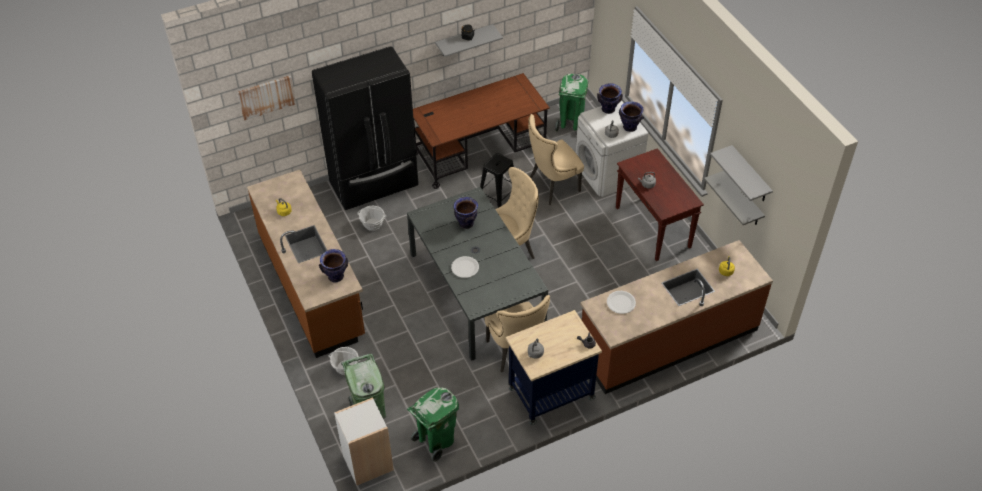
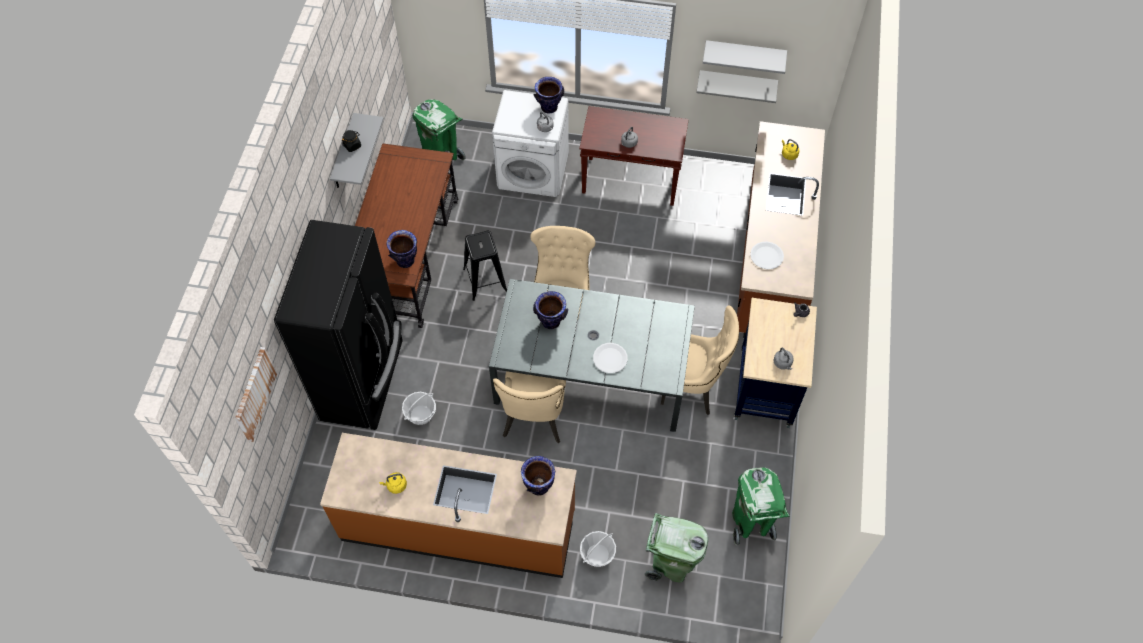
camera: 55 degrees left, 10 degrees up
bookcase [334,397,394,486] -> none
beige chair [528,114,584,205] -> beige chair moved to [493,368,566,443]
vase [597,83,623,114] -> vase moved to [387,230,417,268]

